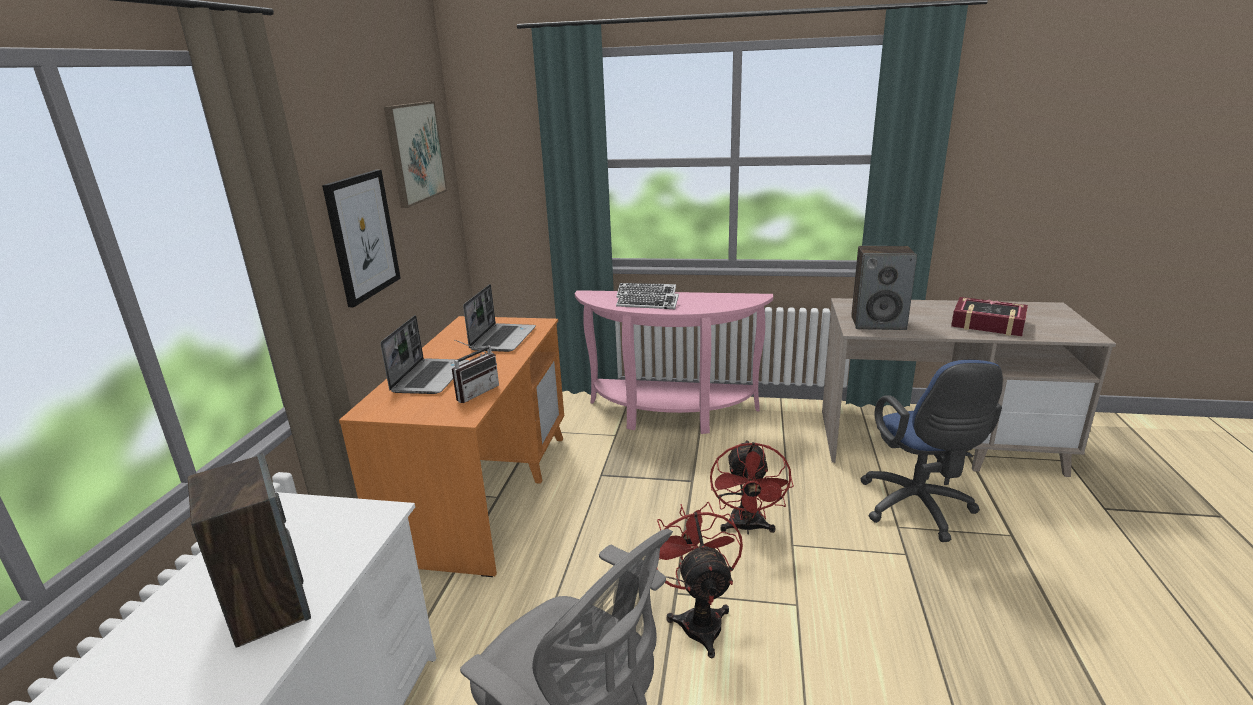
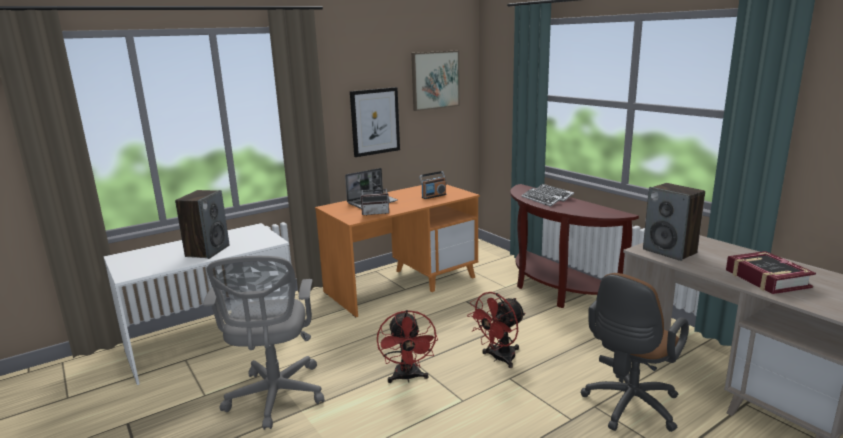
camera: 45 degrees right, 5 degrees down
laptop [463,284,536,352] -> radio [419,171,446,199]
pink console table [575,290,773,434] -> brown console table [510,184,639,308]
red fan [657,502,743,658] -> red fan turned 135 degrees clockwise [377,310,438,383]
blue office chair [860,360,1003,542] -> brown office chair [581,273,689,432]

